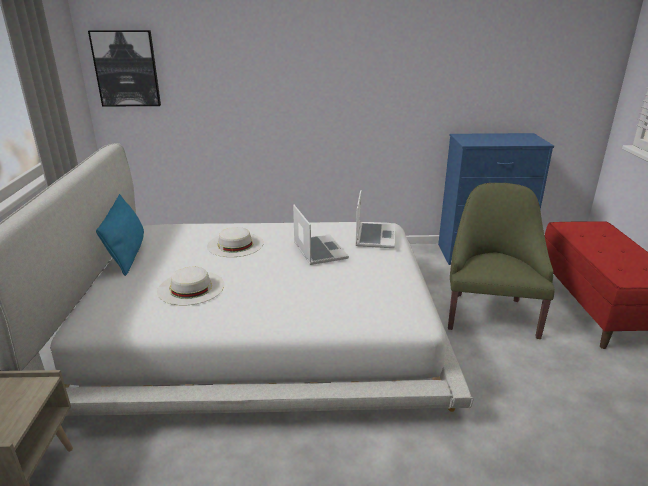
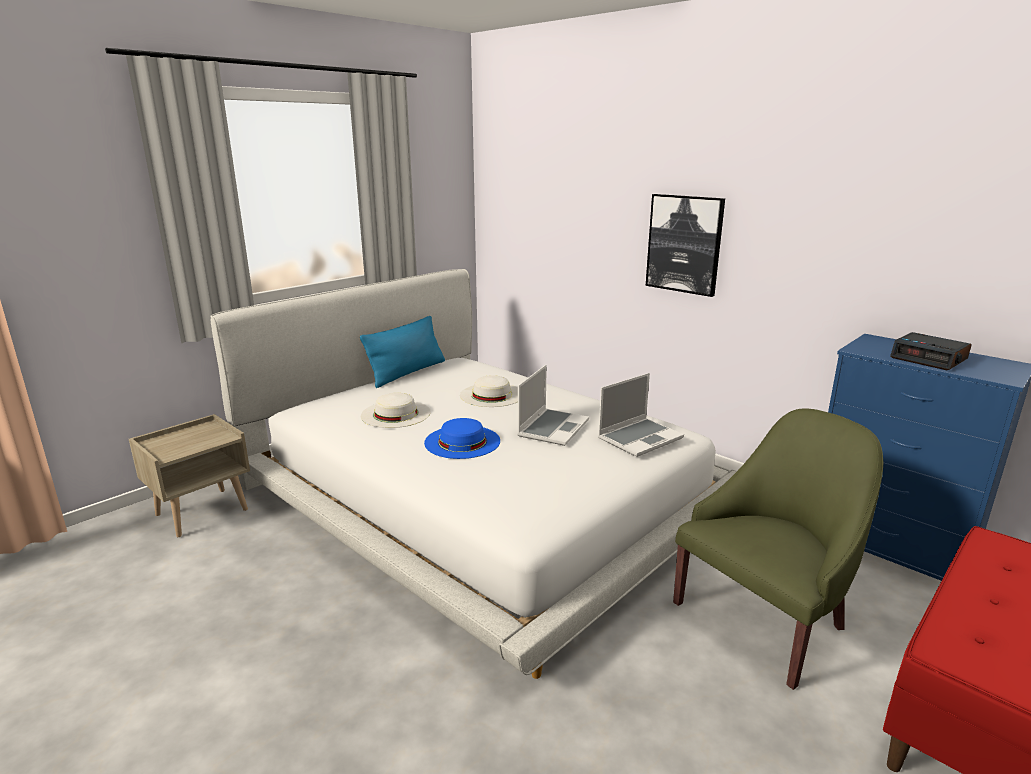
camera: 45 degrees right, 5 degrees down
picture [88,30,161,107] -> picture moved to [646,194,725,297]
none -> blue hat [424,418,500,459]
none -> alarm clock [890,332,972,370]

